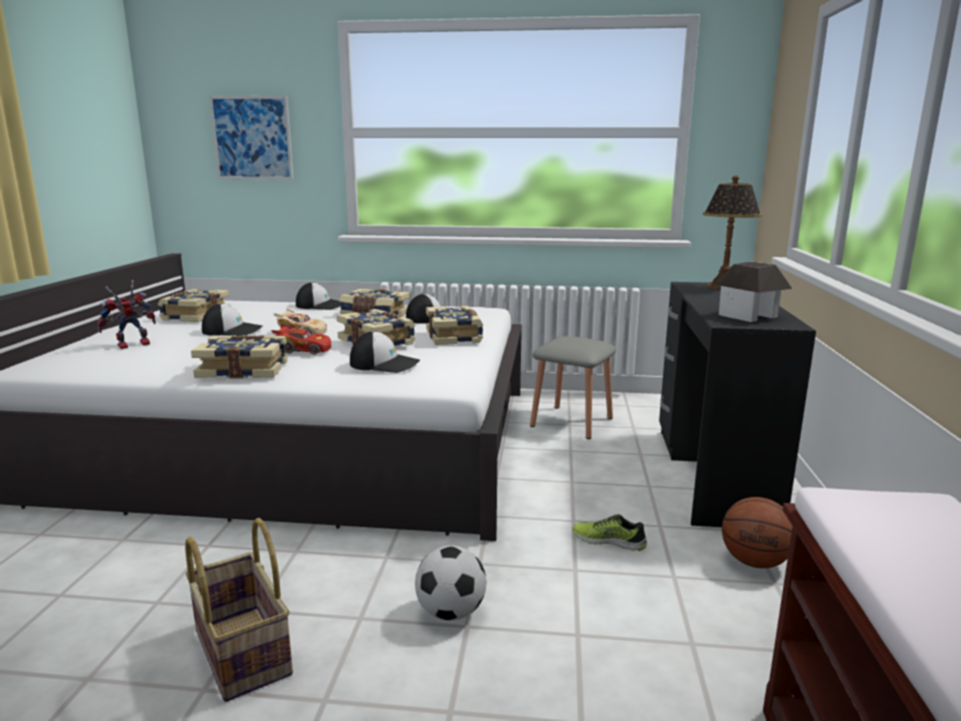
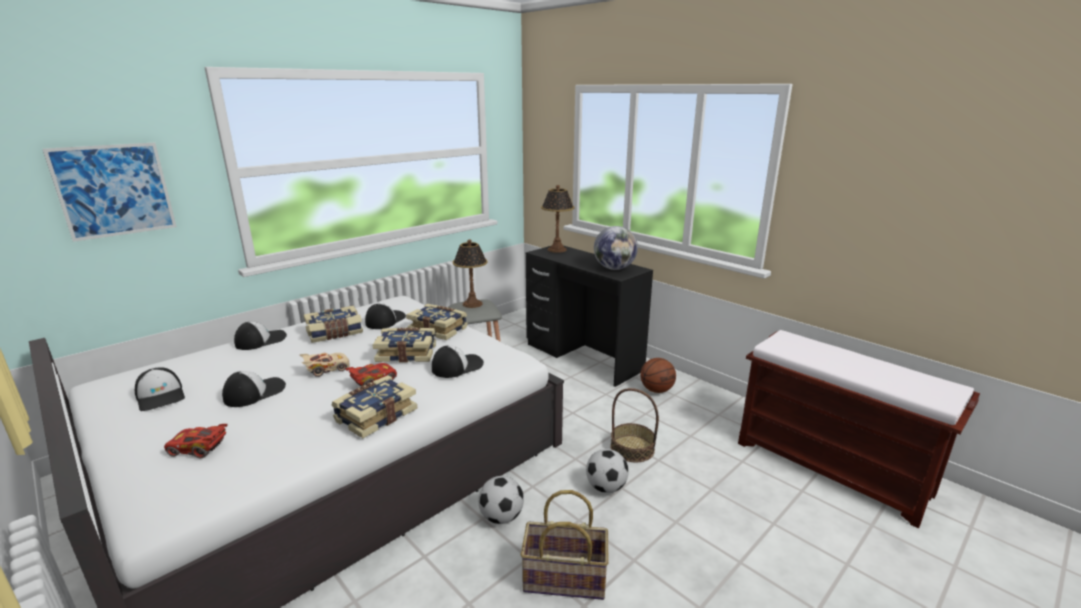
camera: 50 degrees left, 5 degrees up
toy robot [97,280,156,349] -> red toy car [164,424,228,458]
book [158,289,230,322] -> cap [135,367,185,411]
shoe [573,514,647,551] -> none
toy house [714,262,792,322] -> globe [594,226,638,270]
none -> table lamp [453,239,487,308]
none -> football [478,476,524,524]
none -> basket [610,388,659,462]

